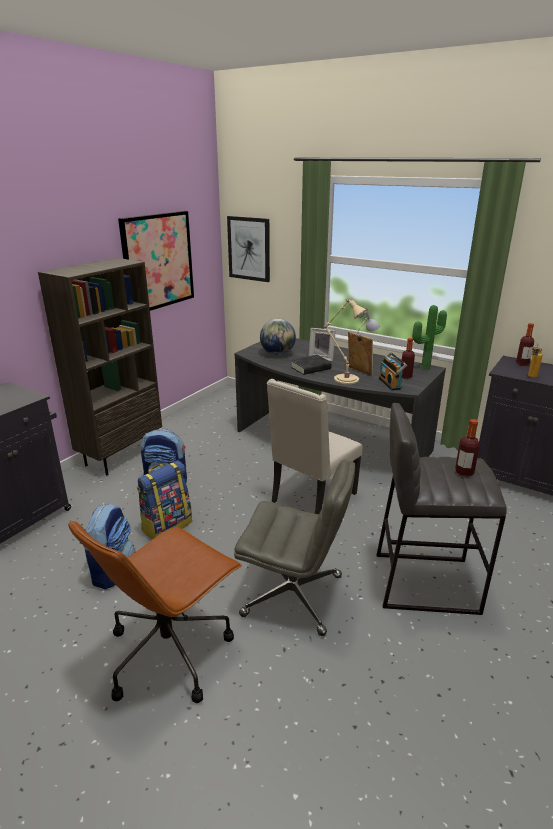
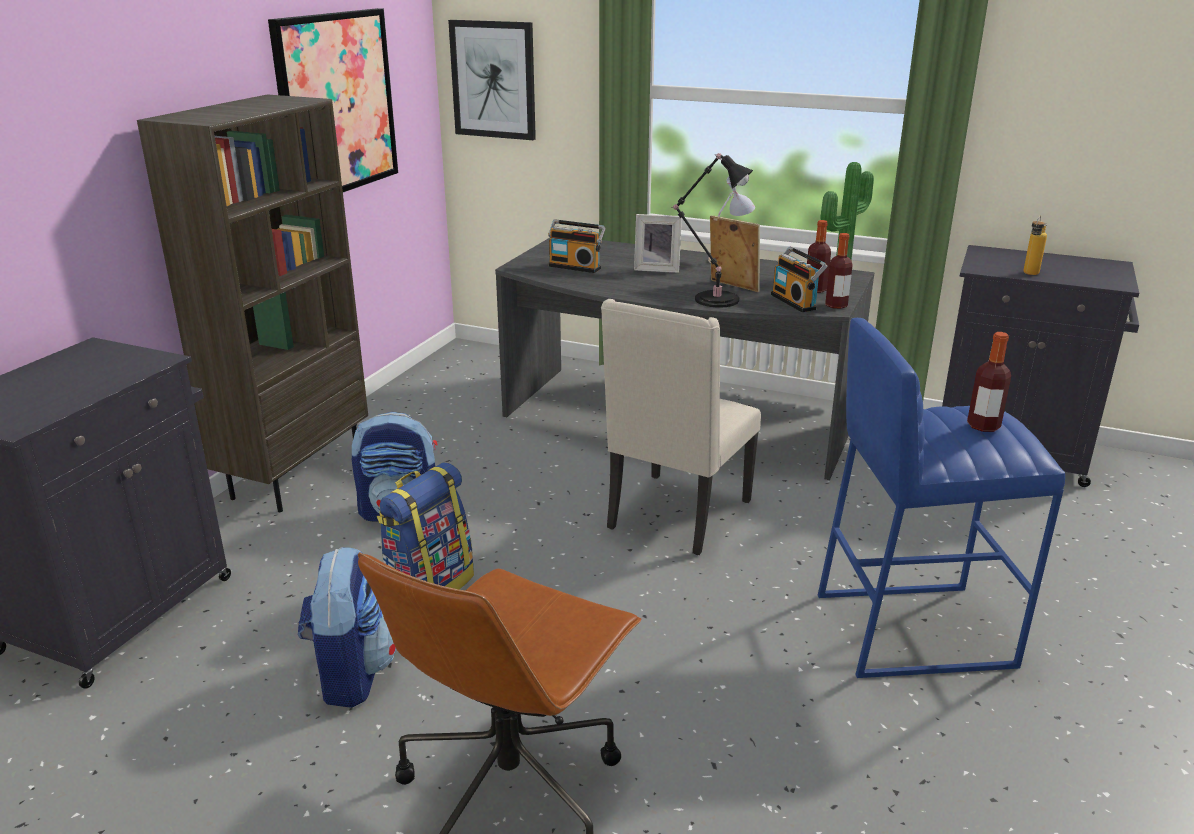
camera: 10 degrees left, 0 degrees up
grey office chair [234,460,356,636] -> none
globe [260,319,296,356] -> radio [548,219,606,273]
black book [291,355,332,375] -> none
beige table lamp [324,299,367,384] -> black table lamp [671,153,753,308]
grey stool [376,403,507,615] -> blue stool [818,318,1065,678]
bottle [516,323,534,366] -> bottle moved to [825,233,852,309]

